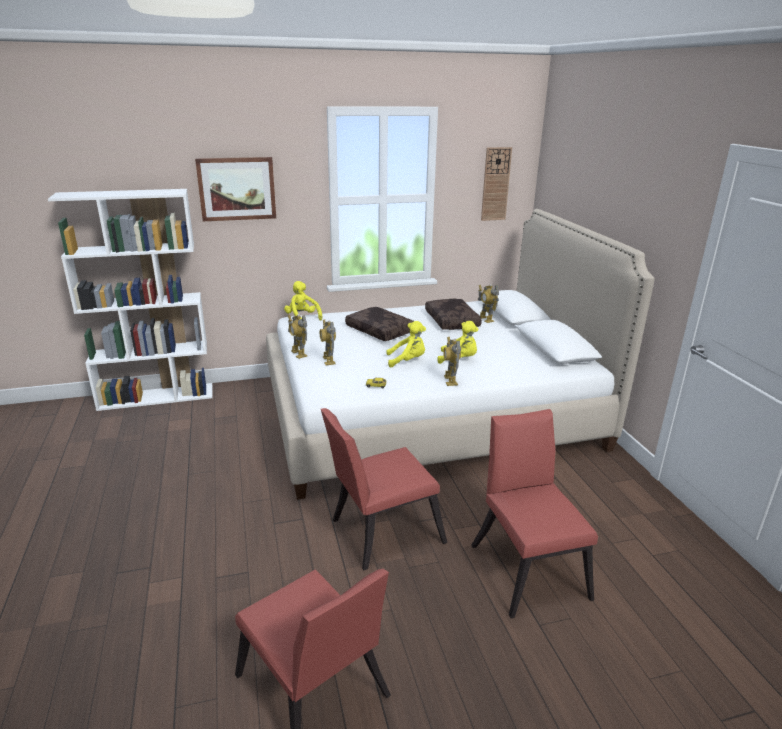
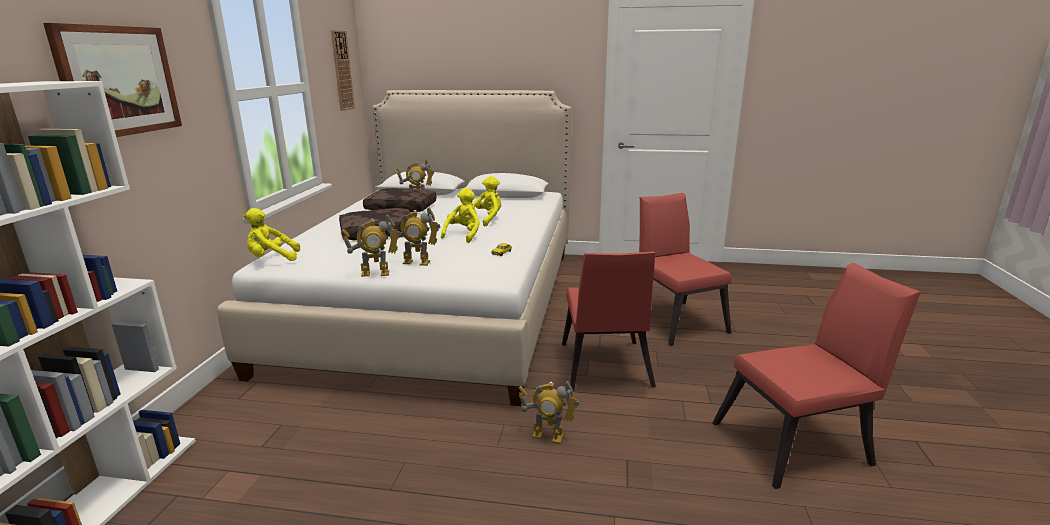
camera: 65 degrees left, 5 degrees down
toy robot [443,337,461,386] -> toy robot moved to [519,381,579,444]
red chair [471,409,598,618] -> red chair turned 60 degrees clockwise [639,193,732,346]

